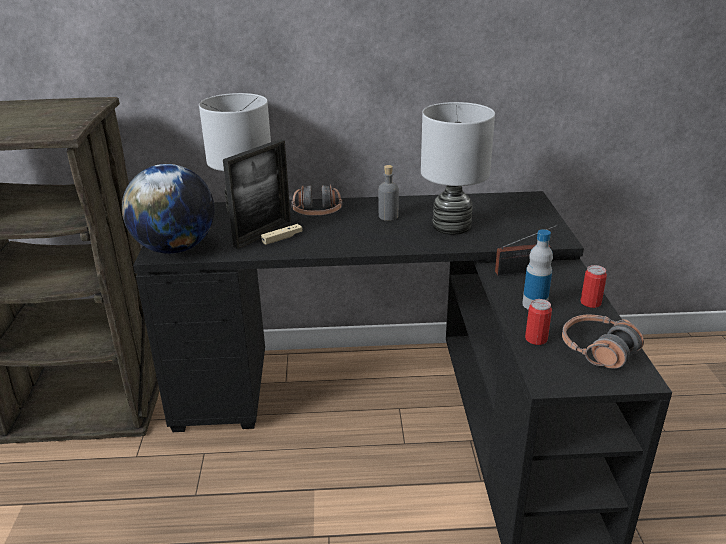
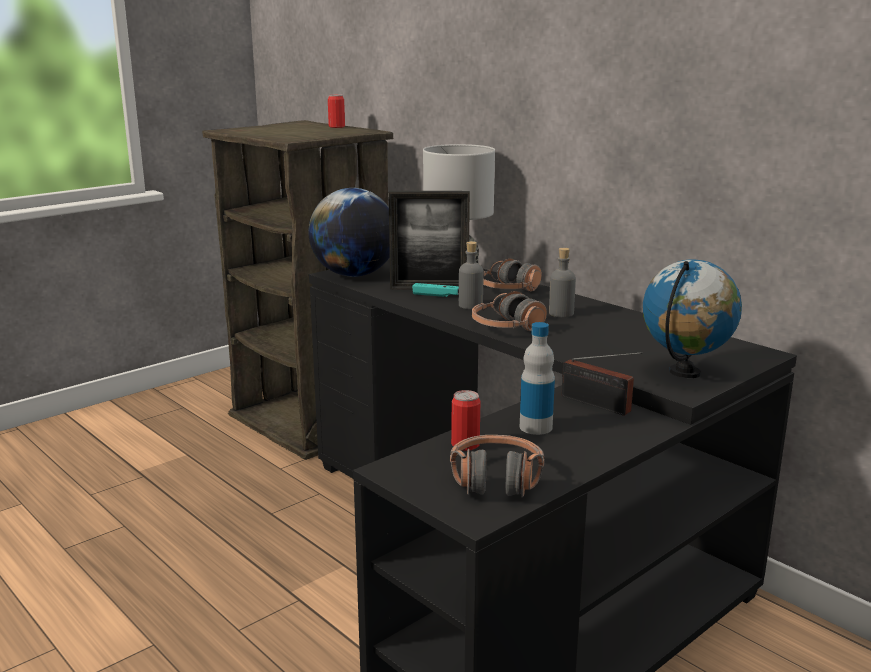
camera: 50 degrees right, 10 degrees down
beige game controller [261,224,303,245] -> turquoise game controller [412,283,459,297]
grey table lamp [421,102,495,235] -> none
can [580,265,607,308] -> can moved to [328,94,345,128]
none -> grey bottle [459,241,484,309]
none -> headphones [472,291,547,331]
none -> globe [643,259,742,378]

